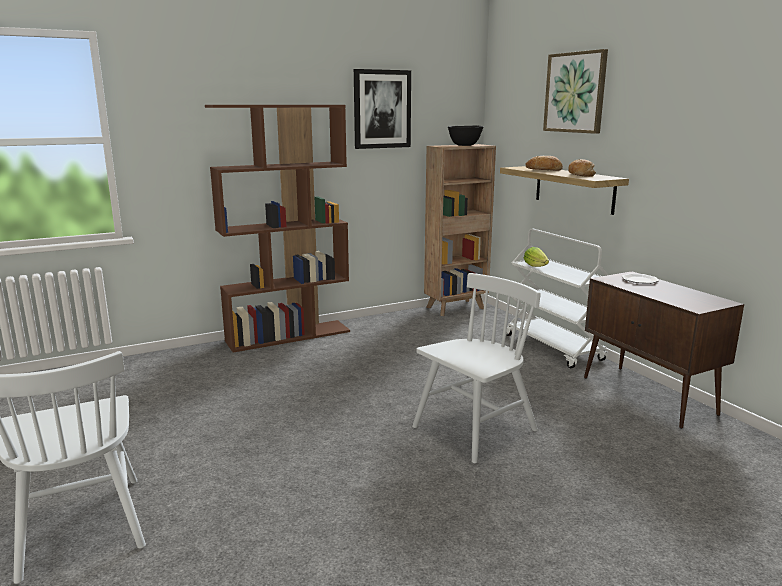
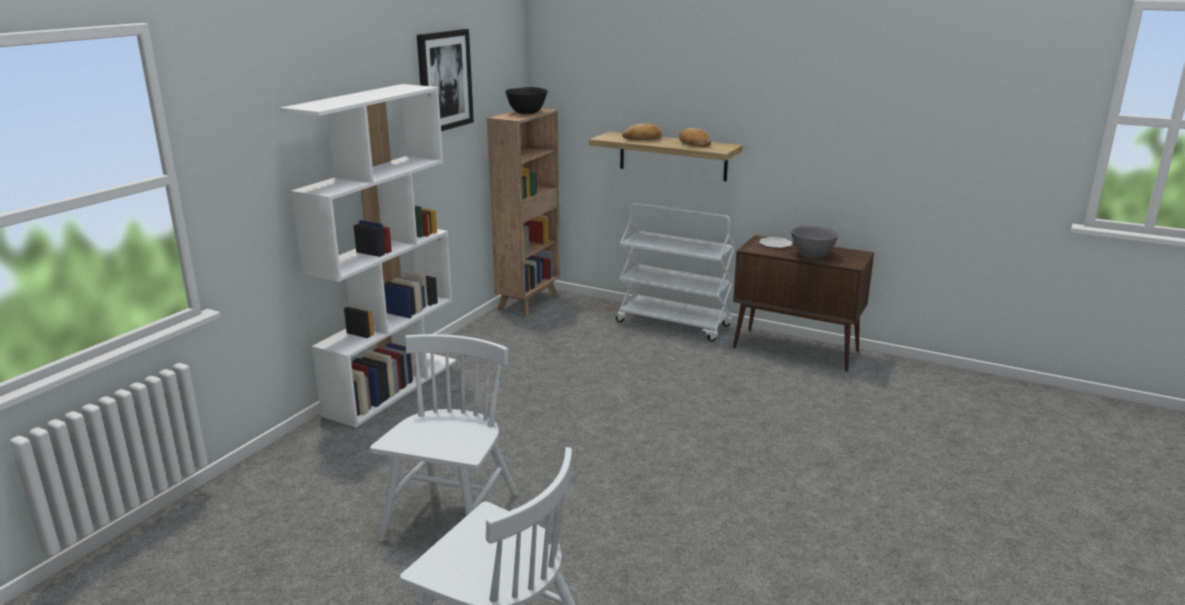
camera: 35 degrees left, 5 degrees up
brown bookcase [205,105,350,353] -> white bookcase [279,84,456,427]
white chair [412,273,541,463] -> white chair moved to [370,334,518,542]
lettuce [524,247,549,267] -> none
picture [543,49,608,134] -> none
none -> grey bowl [791,226,839,258]

